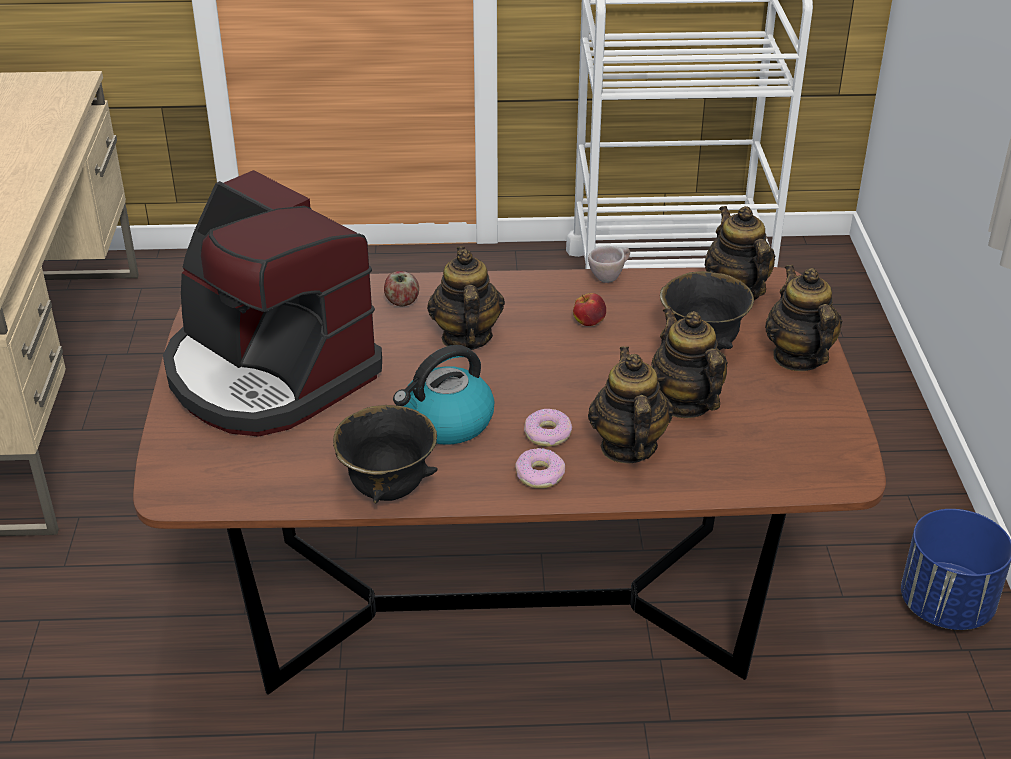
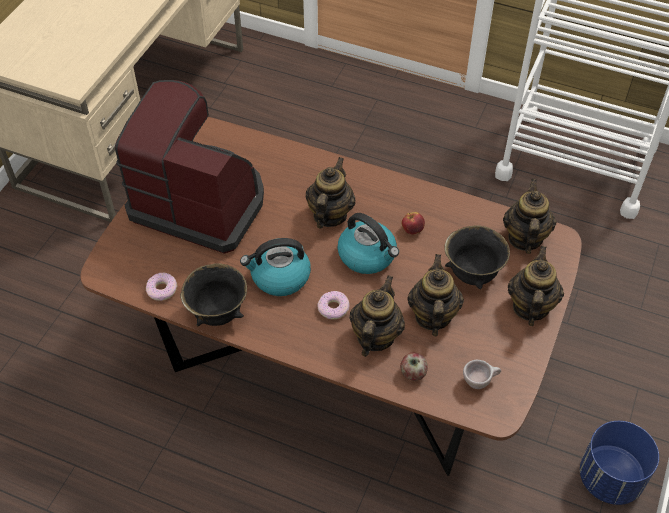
camera: 25 degrees right, 15 degrees up
coffee machine [163,170,382,437] -> coffee machine turned 135 degrees clockwise [115,80,264,253]
apple [384,271,419,306] -> apple moved to [400,352,428,381]
donut [515,448,565,488] -> donut moved to [146,273,178,301]
beige cup [588,246,630,283] -> beige cup moved to [463,360,501,389]
none -> kettle [338,213,399,274]

